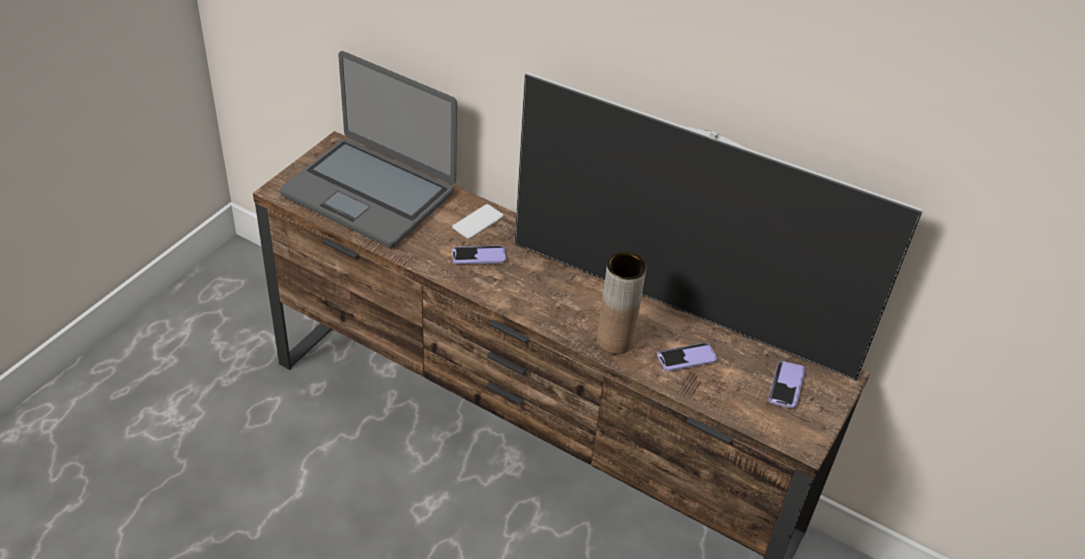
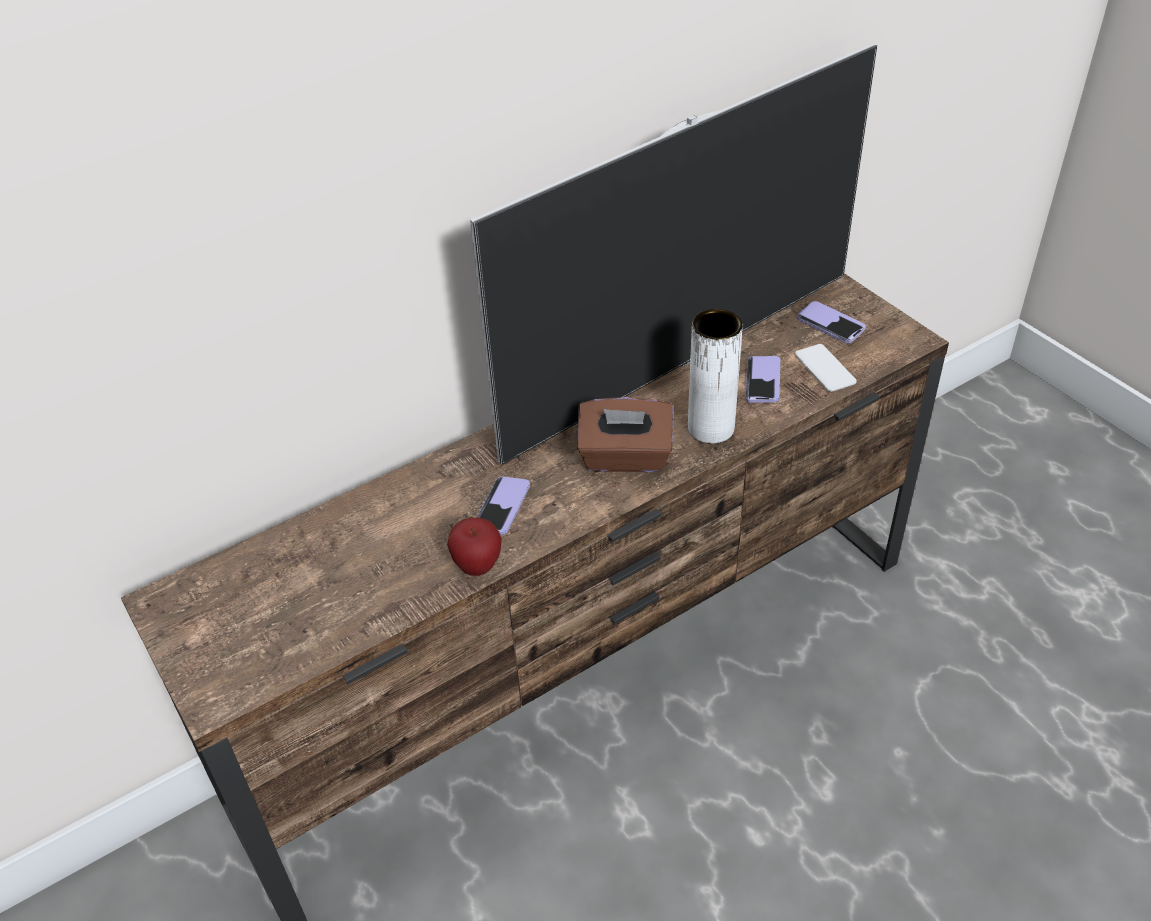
camera: 60 degrees left, 0 degrees up
laptop [280,51,457,248] -> none
phone [452,204,504,239] -> phone moved to [795,344,857,392]
brown vase [597,252,646,354] -> white vase [688,309,743,444]
none -> apple [447,517,502,576]
none -> brown tissue box [577,397,673,472]

